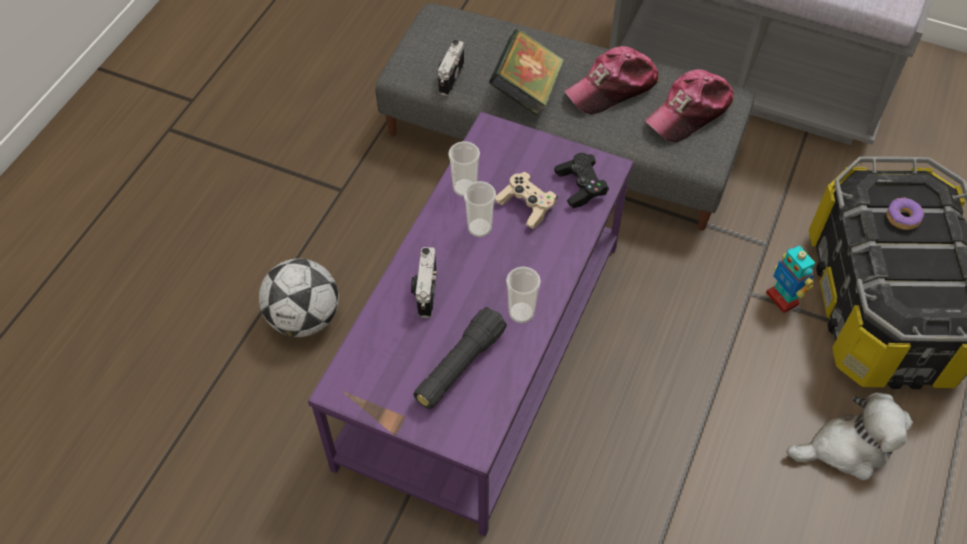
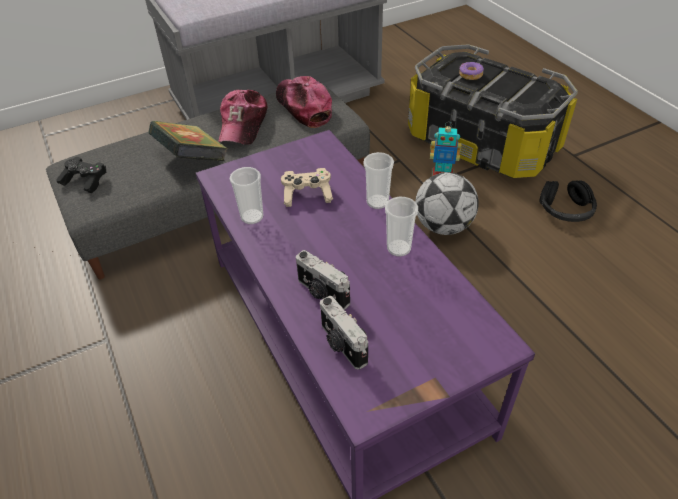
camera: 50 degrees left, 10 degrees down
football [259,259,339,337] -> football moved to [415,172,479,235]
black flashlight [413,307,507,409] -> none
camera [438,40,464,96] -> camera moved to [320,296,368,370]
cup [464,181,496,237] -> cup moved to [363,152,394,209]
black game controller [554,153,609,208] -> black game controller moved to [56,157,106,193]
cap [645,69,734,142] -> cap turned 150 degrees clockwise [276,76,332,128]
plush toy [786,393,912,480] -> black headphones [539,180,597,222]

